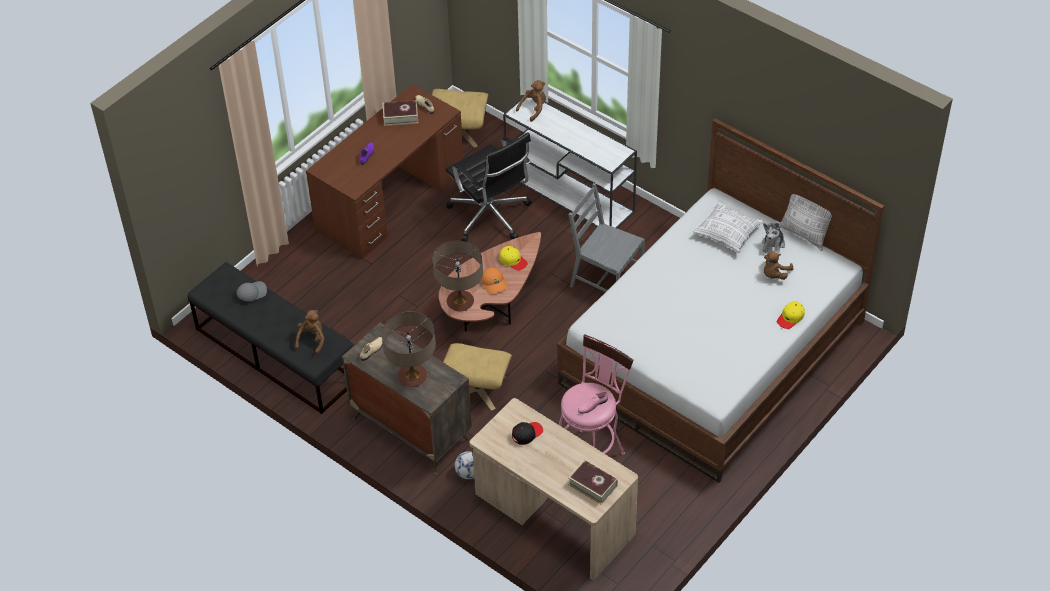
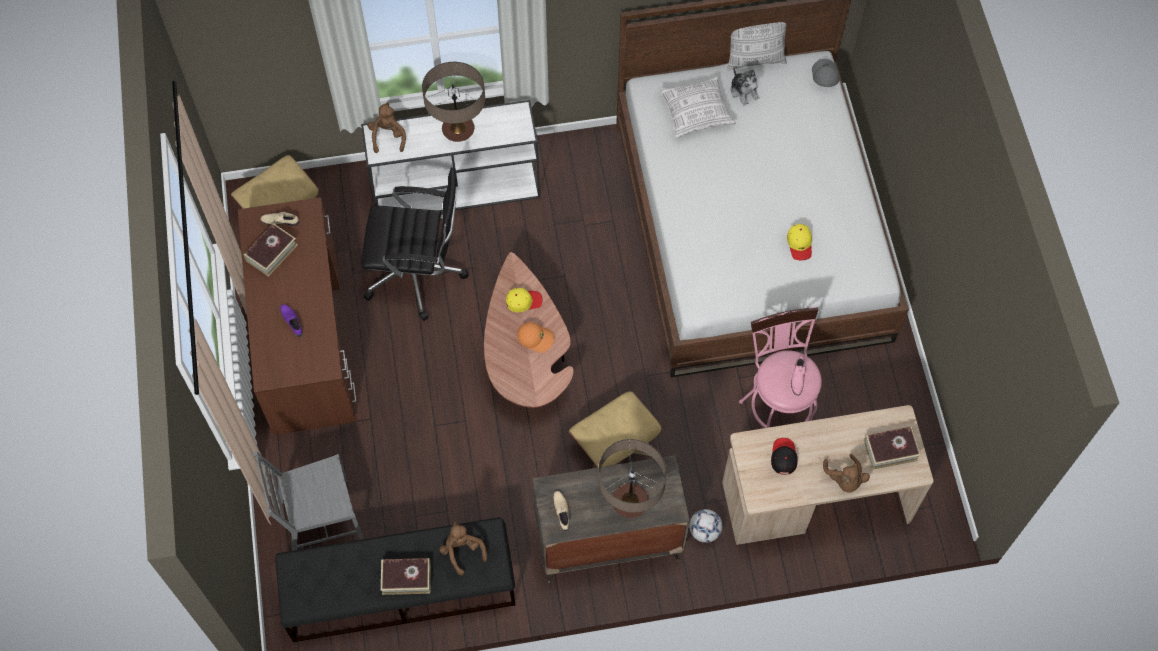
camera: 50 degrees left, 15 degrees up
grey cap [237,281,267,301] -> grey cap moved to [812,59,840,87]
table lamp [432,241,483,312] -> table lamp moved to [422,62,485,142]
grey chair [568,183,645,292] -> grey chair moved to [253,452,363,551]
brown plush toy [764,251,793,280] -> brown plush toy moved to [823,454,870,493]
yellow cap [777,301,805,329] -> yellow cap moved to [787,224,812,260]
none -> book [381,558,431,595]

